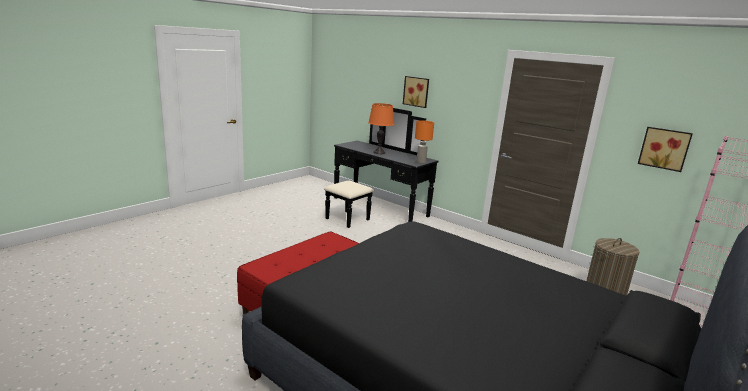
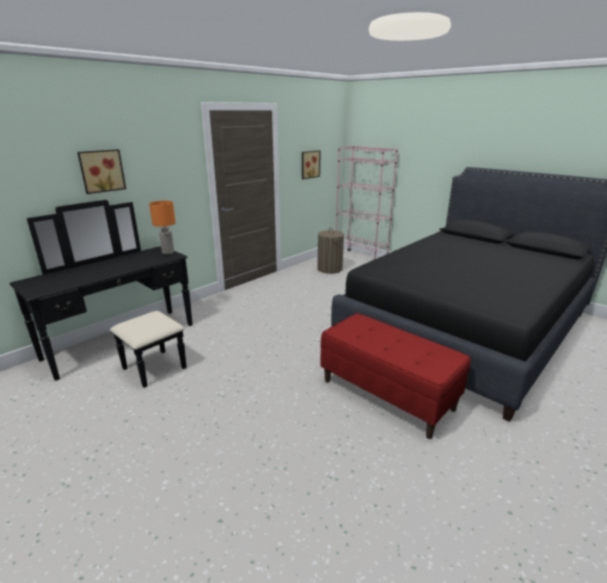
camera: 85 degrees left, 5 degrees up
orange table lamp [368,103,395,154] -> none

